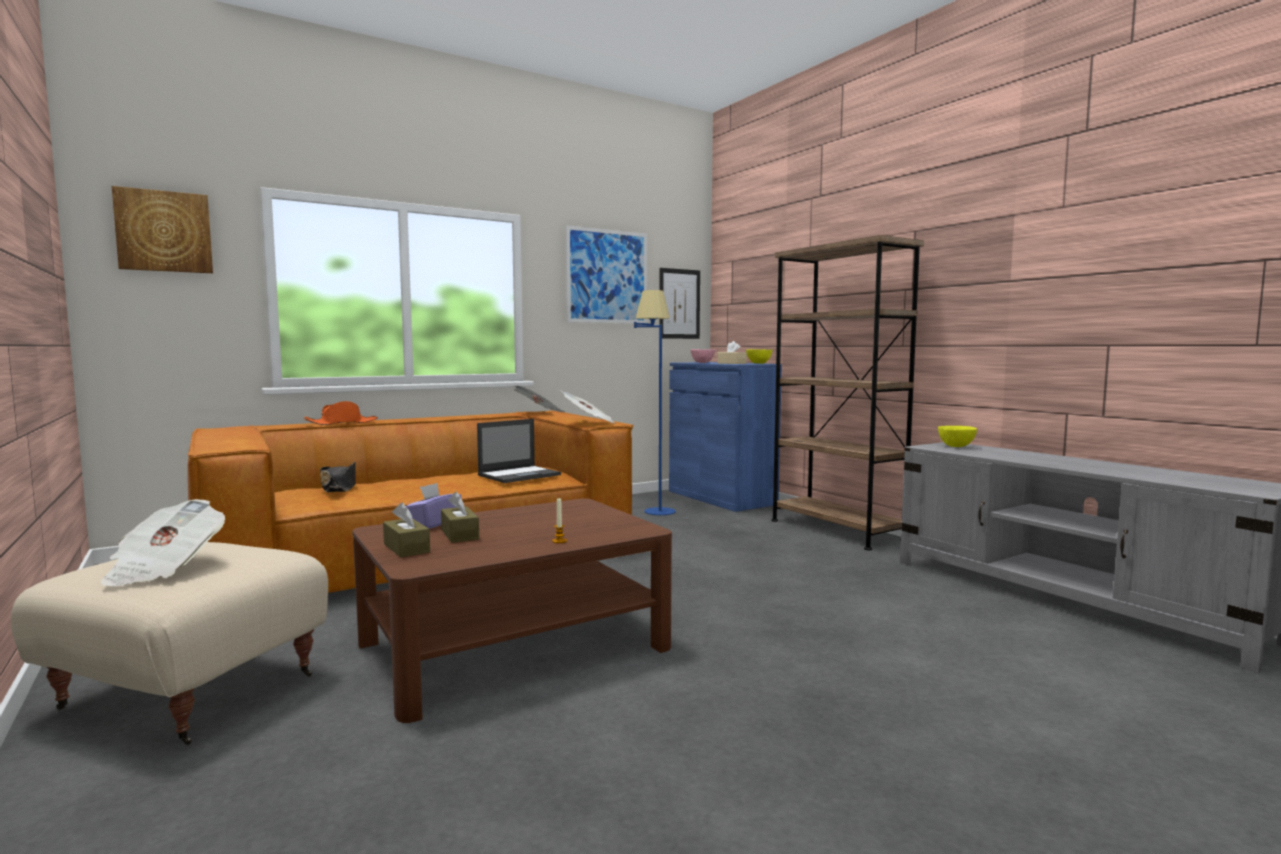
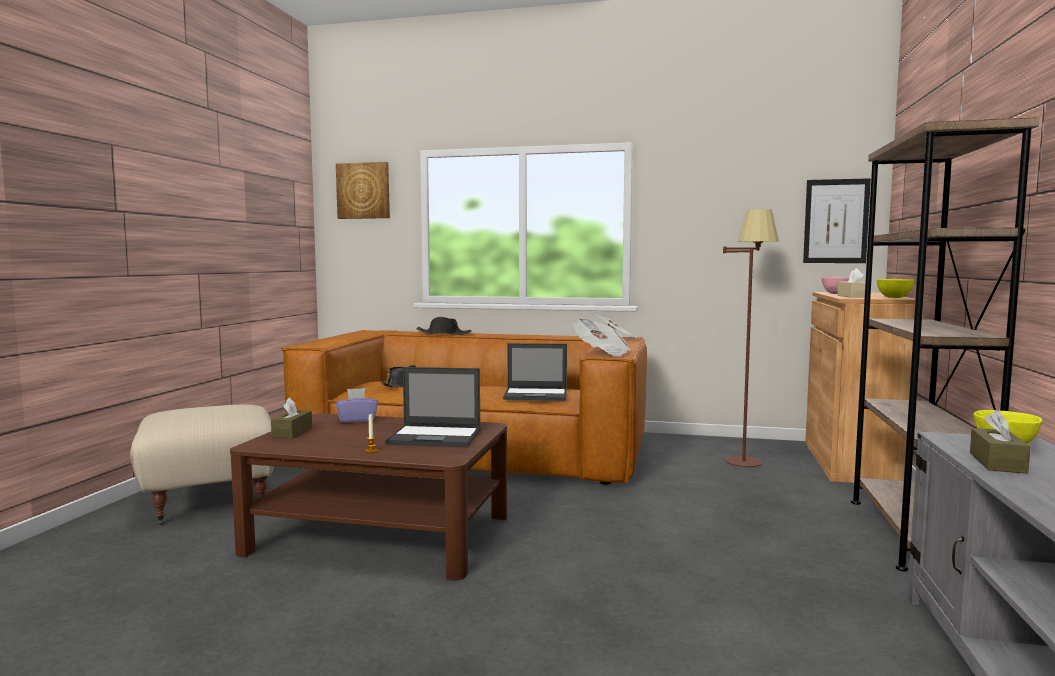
camera: 45 degrees right, 0 degrees up
newspaper [100,499,225,586] -> none
orange hat [304,401,378,425] -> black hat [416,317,472,335]
brown tissue box [441,492,479,543] -> brown tissue box moved to [970,410,1031,474]
picture [566,225,647,324] -> none
blue floor lamp [634,290,676,515] -> brown floor lamp [723,209,779,467]
blue cabinet [669,362,782,512] -> brown cabinet [805,292,916,483]
none -> laptop [385,367,481,447]

